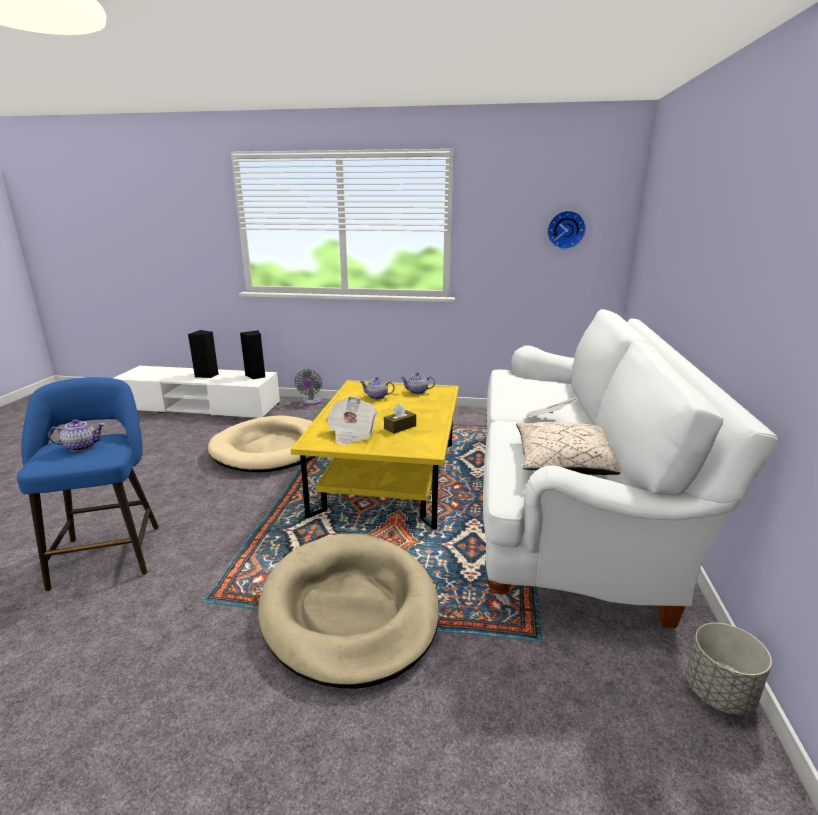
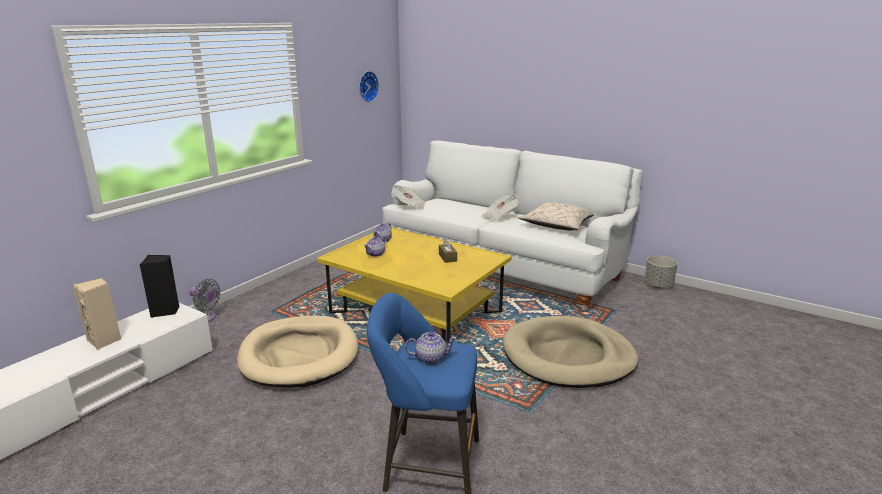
camera: 65 degrees left, 0 degrees up
teapot [48,419,105,452] -> teapot turned 75 degrees clockwise [405,332,457,364]
black speaker [188,330,219,378] -> beige speaker [73,278,121,350]
newspaper [326,396,377,445] -> newspaper moved to [393,185,426,210]

